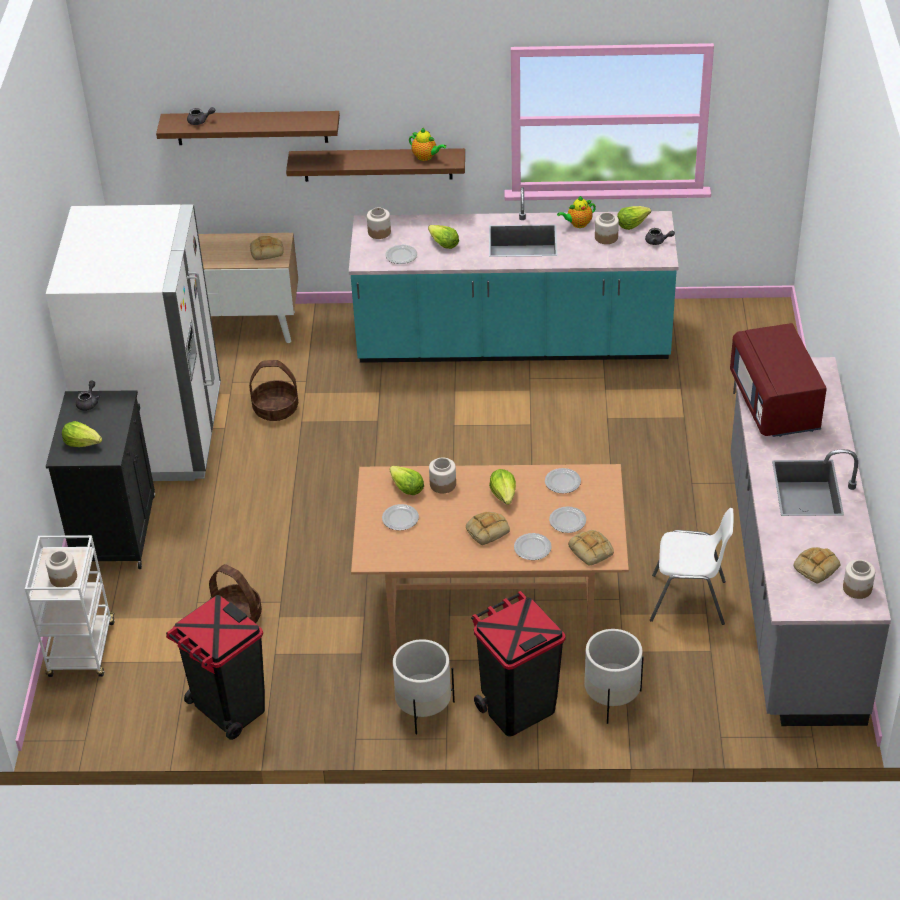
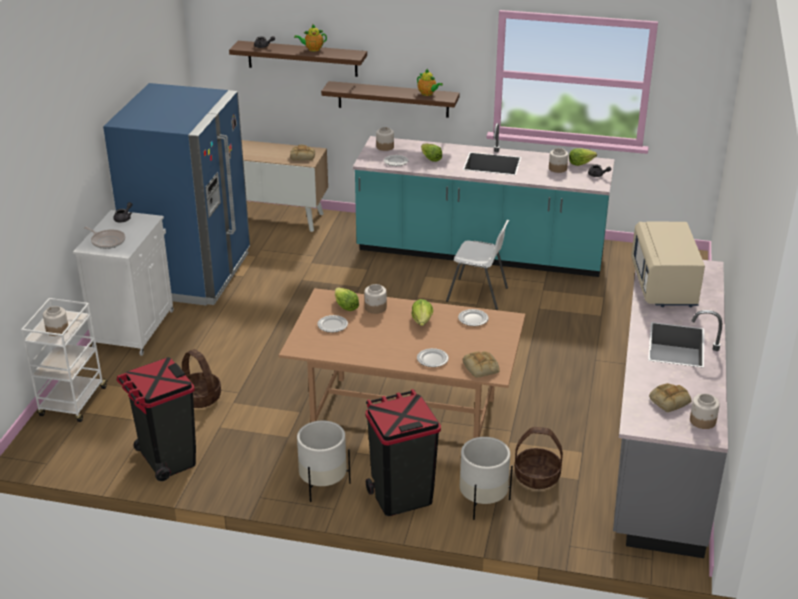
camera: 10 degrees right, 10 degrees down
white fridge [46,204,221,481] -> blue fridge [103,83,250,306]
black cabinet [46,390,155,569] -> white cabinet [73,210,174,356]
lettuce [62,421,102,447] -> frying pan [84,227,125,249]
basket [249,360,298,421] -> basket moved to [514,427,563,489]
bread [466,512,510,545] -> none
plate [549,506,586,533] -> none
teapot [557,196,596,228] -> teapot moved to [294,24,327,51]
white chair [650,508,734,625] -> white chair moved to [446,220,509,310]
red microwave [730,323,827,437] -> beige microwave [631,222,705,307]

